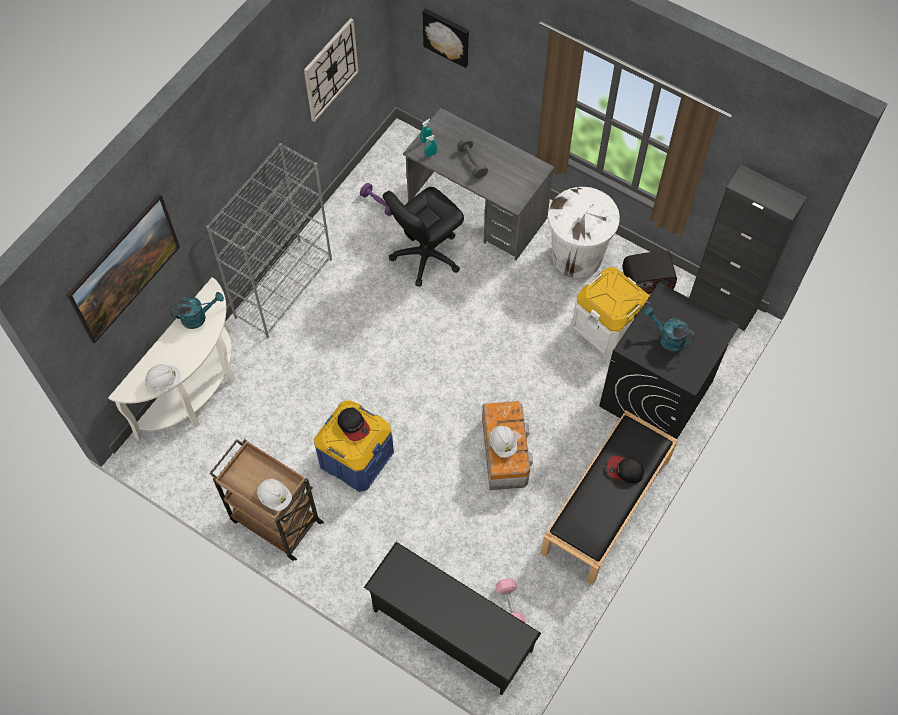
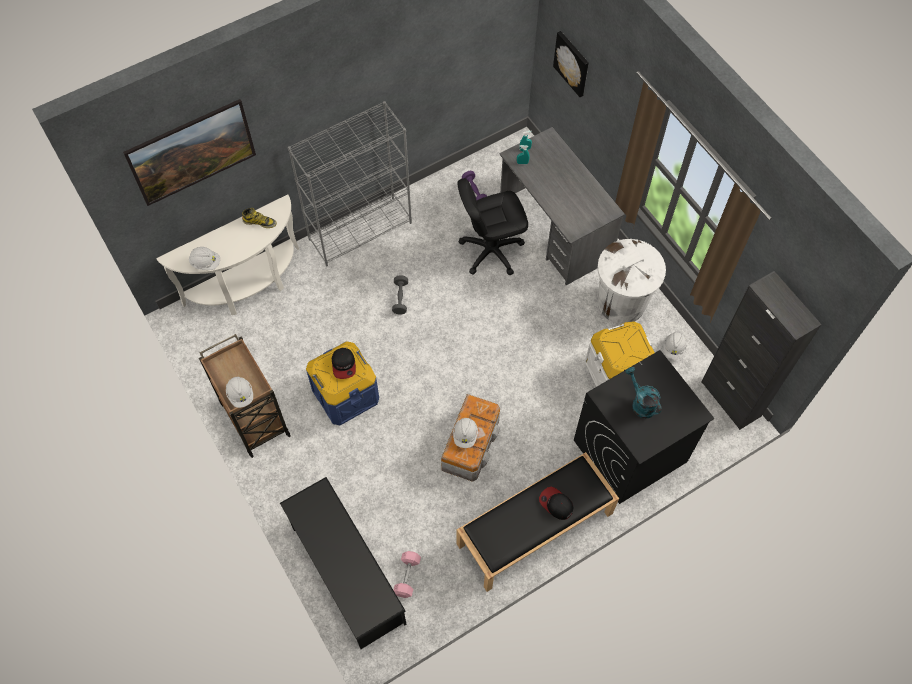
camera: 25 degrees right, 0 degrees up
turquoise watering can [170,292,224,329] -> boot [242,208,277,228]
wall clock [304,18,359,122] -> none
grey dumbbell [457,138,488,179] -> grey dumbbell moved to [392,275,408,315]
radio [623,251,677,294] -> white hard hat [664,332,687,360]

